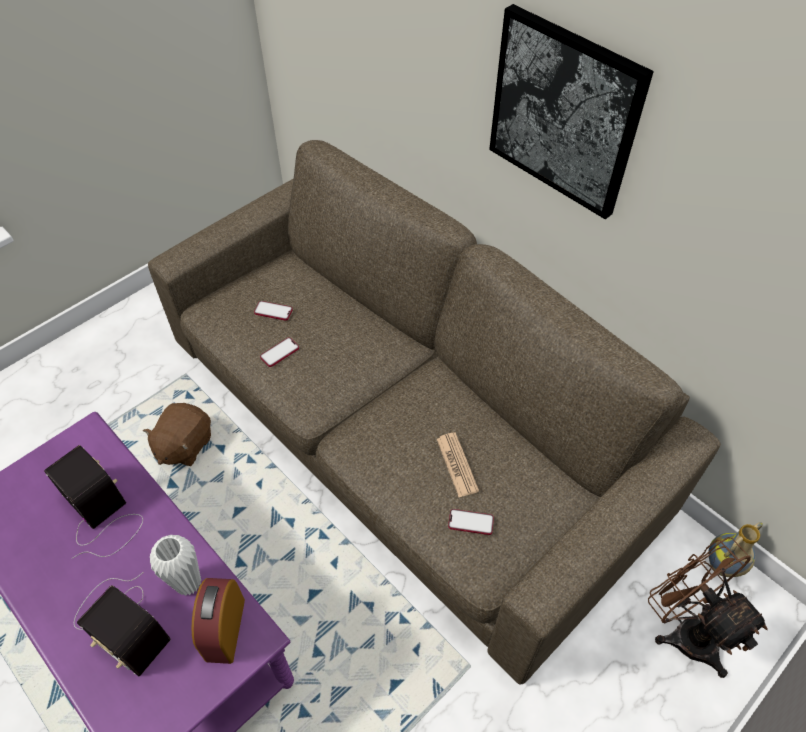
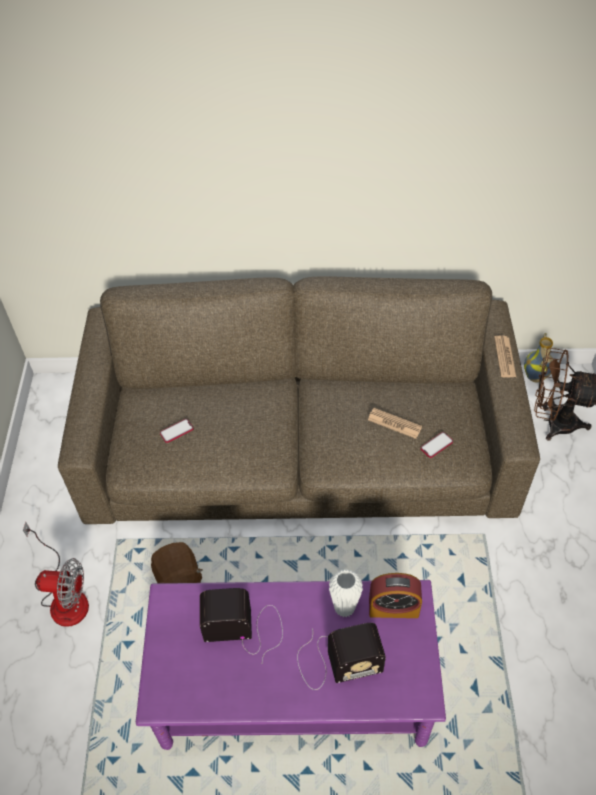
camera: 45 degrees left, 0 degrees up
alarm clock [191,578,245,664] -> alarm clock turned 45 degrees counterclockwise [369,573,422,618]
phone [260,337,299,367] -> none
picture [489,4,654,219] -> none
none -> fan [23,522,89,627]
none -> newspaper [494,335,516,377]

